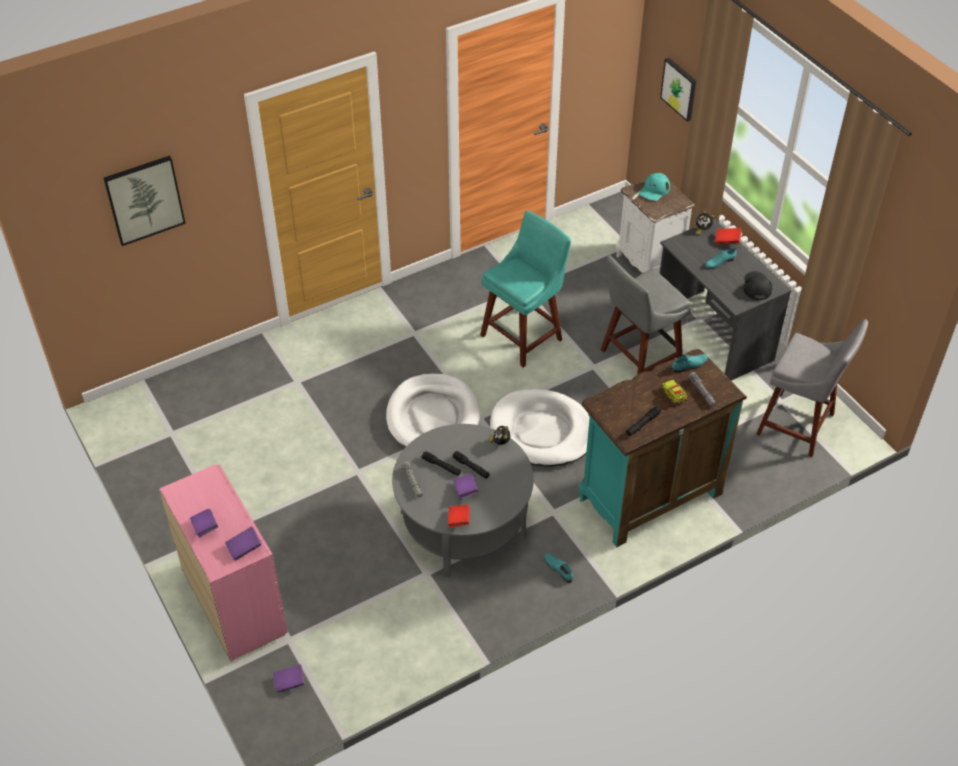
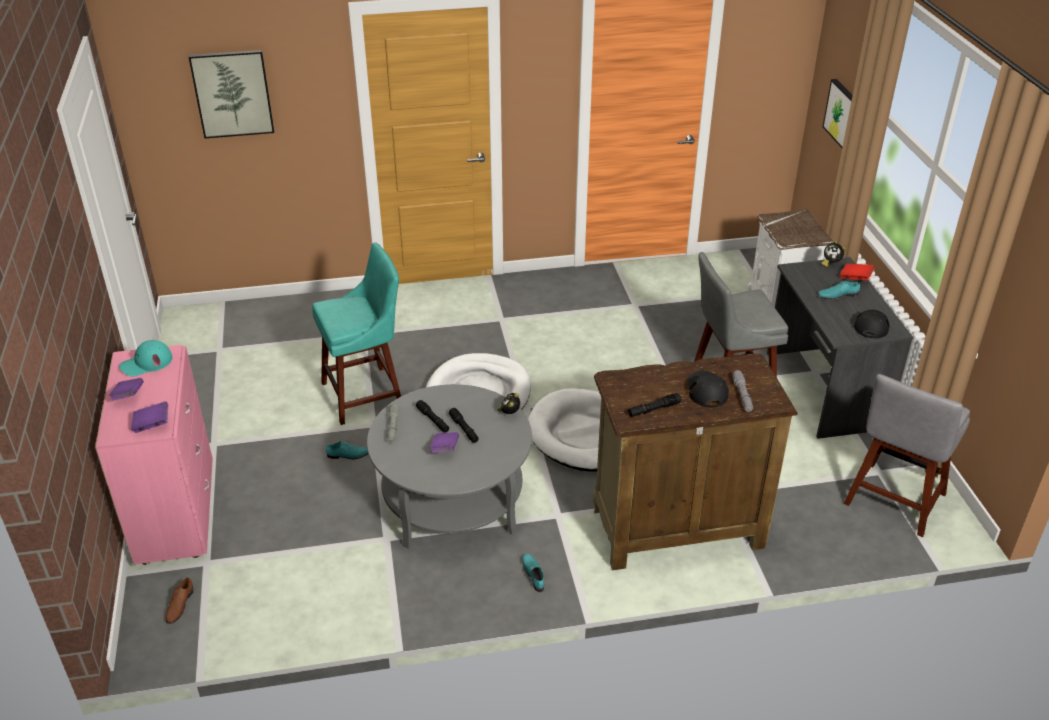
camera: 20 degrees right, 10 degrees down
purple book [273,664,304,693] -> brown shoe [166,578,194,624]
red book [448,505,470,528] -> none
turquoise chair [480,211,571,368] -> turquoise chair moved to [312,242,401,425]
turquoise dresser [579,349,747,547] -> beige dresser [593,353,798,570]
turquoise cap [639,173,670,201] -> turquoise cap moved to [119,340,172,376]
toy truck [661,380,687,405] -> black cap [688,370,729,408]
turquoise shoe [672,354,708,373] -> turquoise shoe moved to [326,441,368,459]
grey chair [756,319,868,457] -> grey chair turned 75 degrees clockwise [844,374,970,537]

